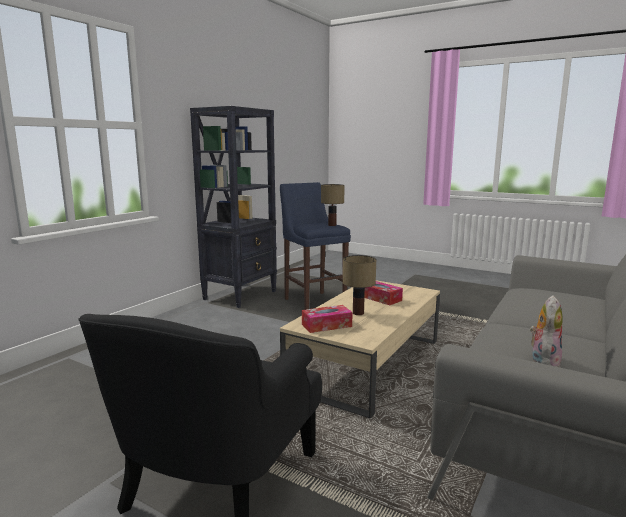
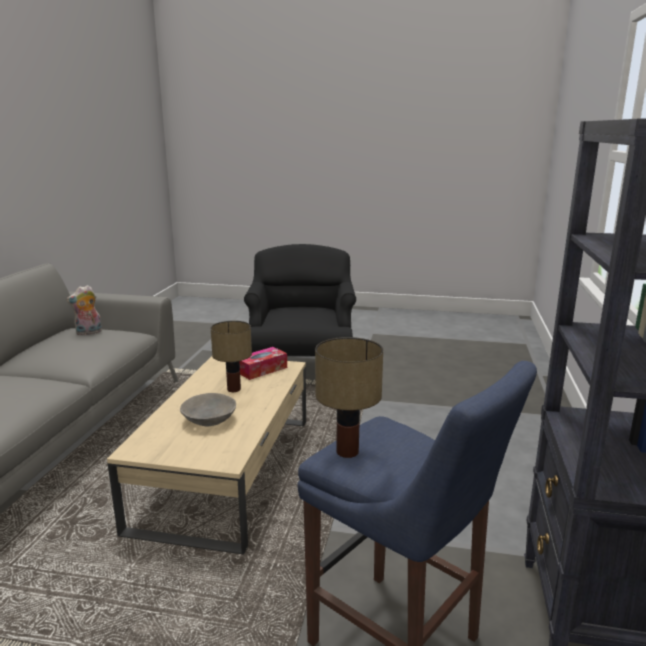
camera: 160 degrees right, 5 degrees up
tissue box [364,281,403,305] -> grey bowl [180,393,236,426]
plush toy [530,295,563,367] -> plush toy turned 45 degrees clockwise [66,285,102,335]

